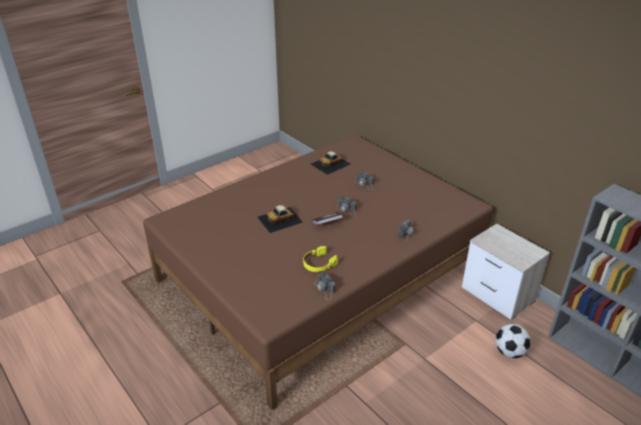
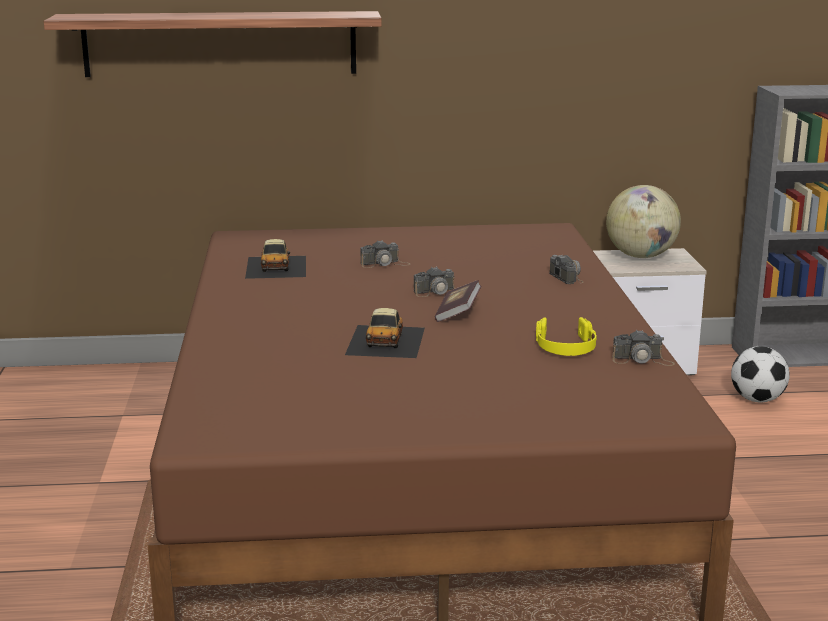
camera: 55 degrees left, 15 degrees down
none -> shelf [44,11,382,77]
none -> globe [606,185,681,258]

